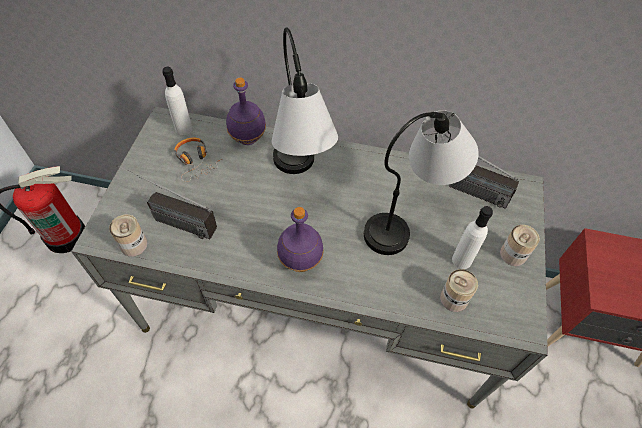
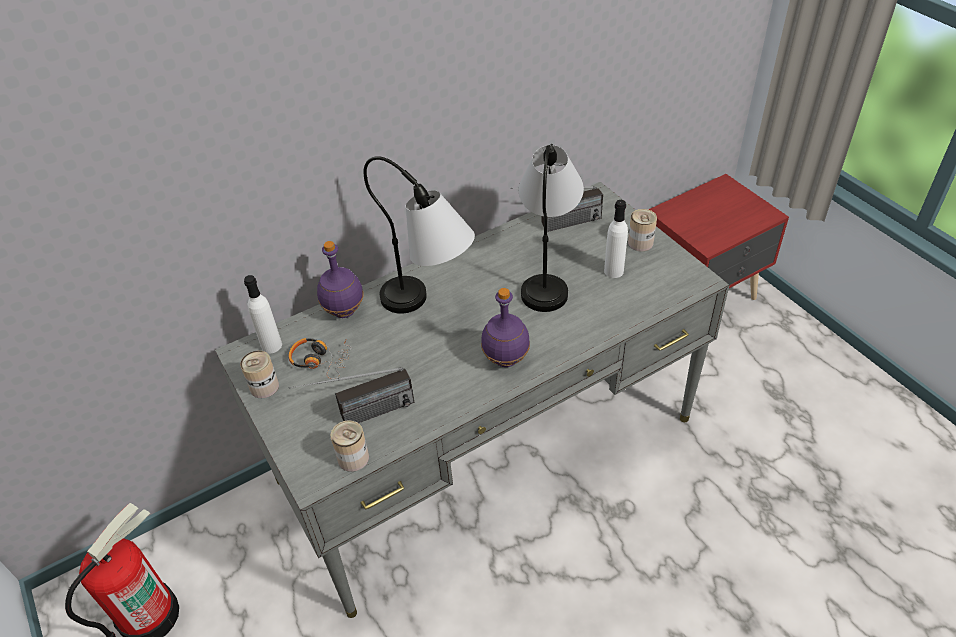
camera: 40 degrees left, 10 degrees down
can [440,269,478,312] -> can moved to [240,351,279,398]

